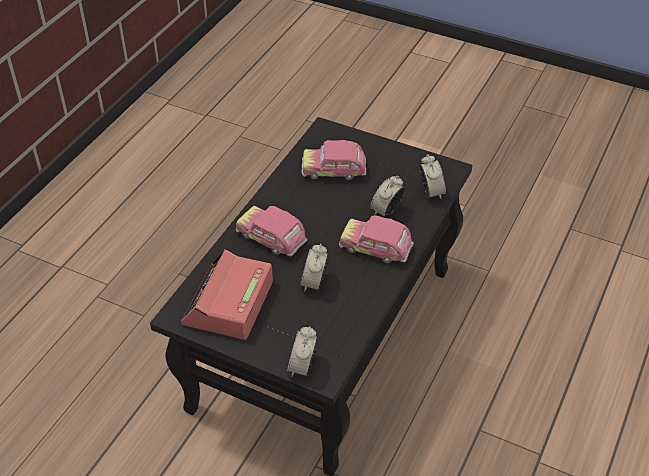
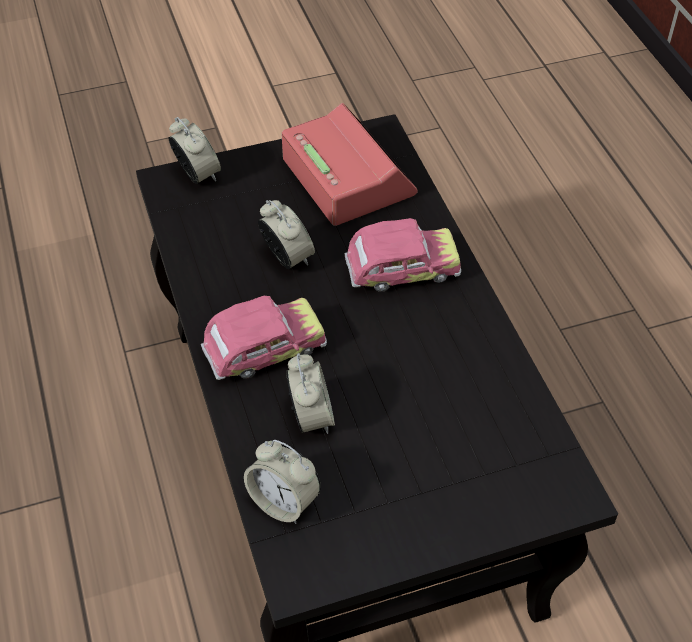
camera: 135 degrees right, 5 degrees up
toy car [302,140,366,180] -> none

